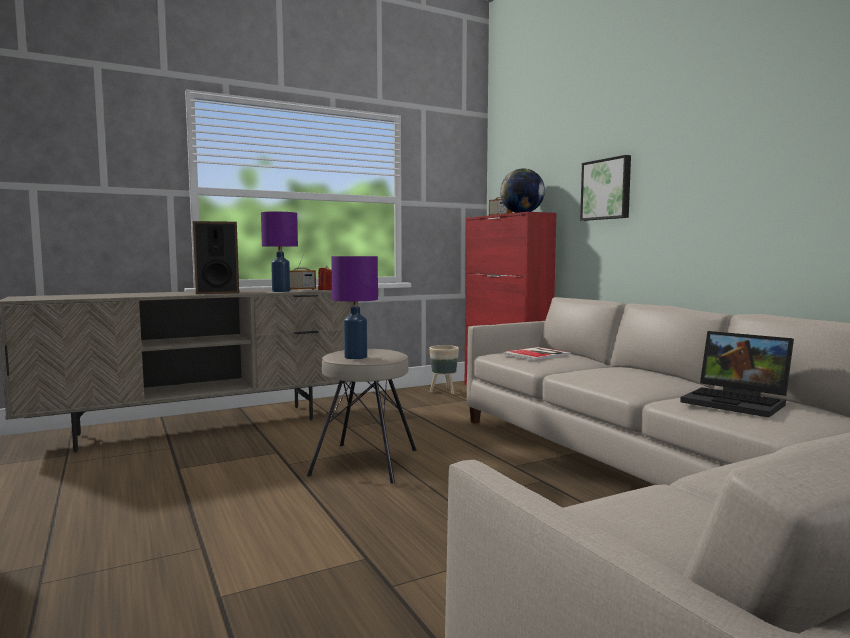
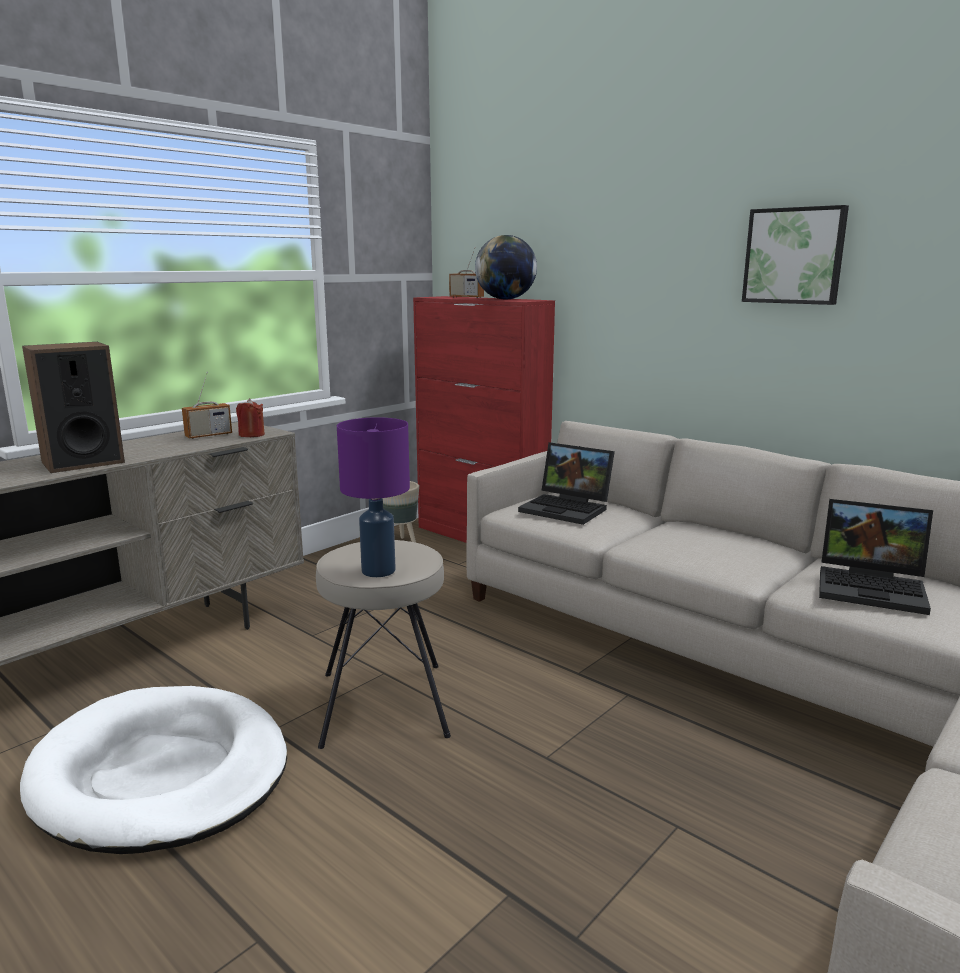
camera: 20 degrees left, 10 degrees up
purple table lamp [261,212,298,292] -> none
book [501,347,571,360] -> laptop [518,442,615,525]
picture [580,155,631,221] -> picture moved to [742,205,849,305]
none -> white dog bed [20,686,287,854]

